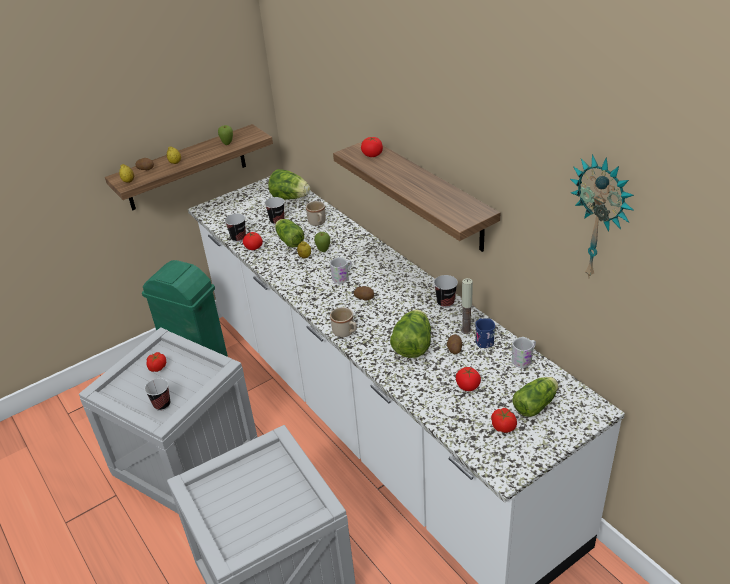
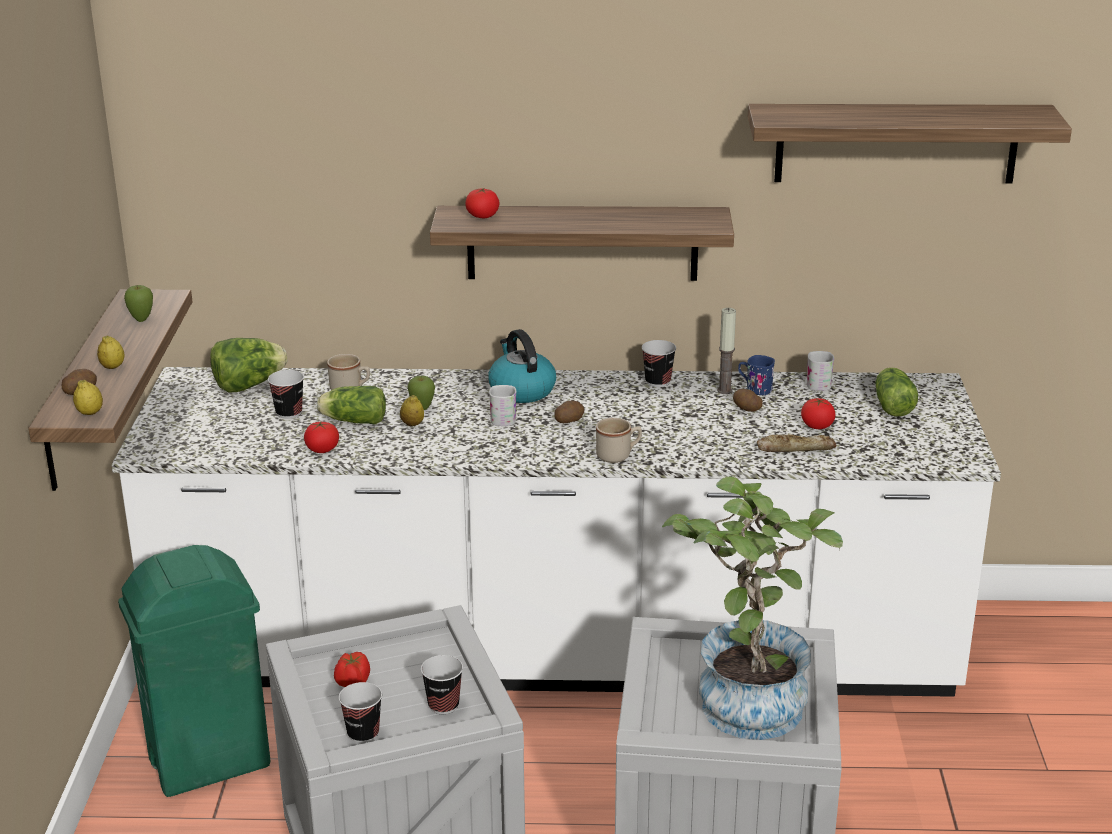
camera: 55 degrees left, 10 degrees down
cup [225,214,246,242] -> cup moved to [339,682,382,743]
lettuce [390,310,431,358] -> none
tomato [491,408,517,433] -> none
wall clock [570,154,634,279] -> shelf [748,104,1072,183]
none -> kettle [488,329,556,403]
none -> potted plant [662,476,843,740]
none -> bread [757,434,836,452]

